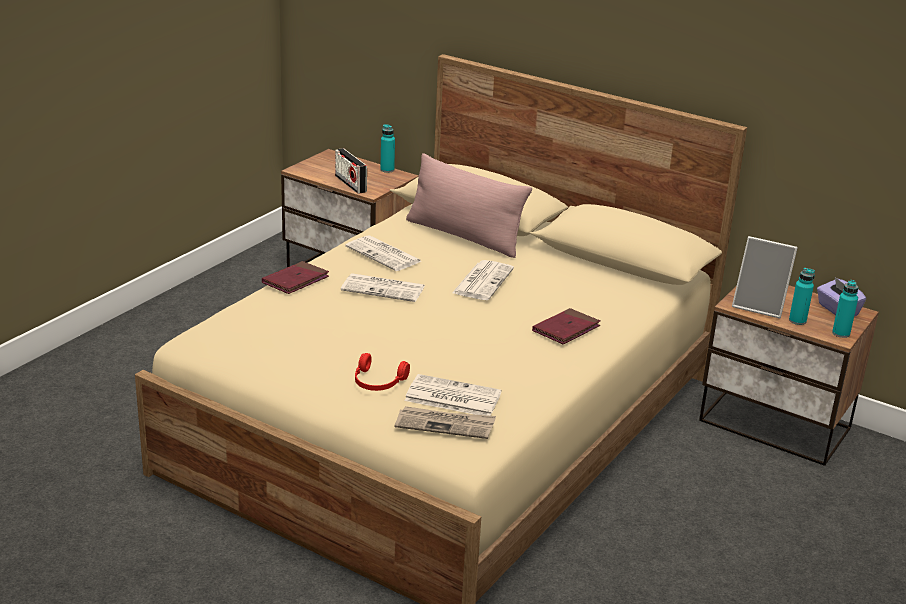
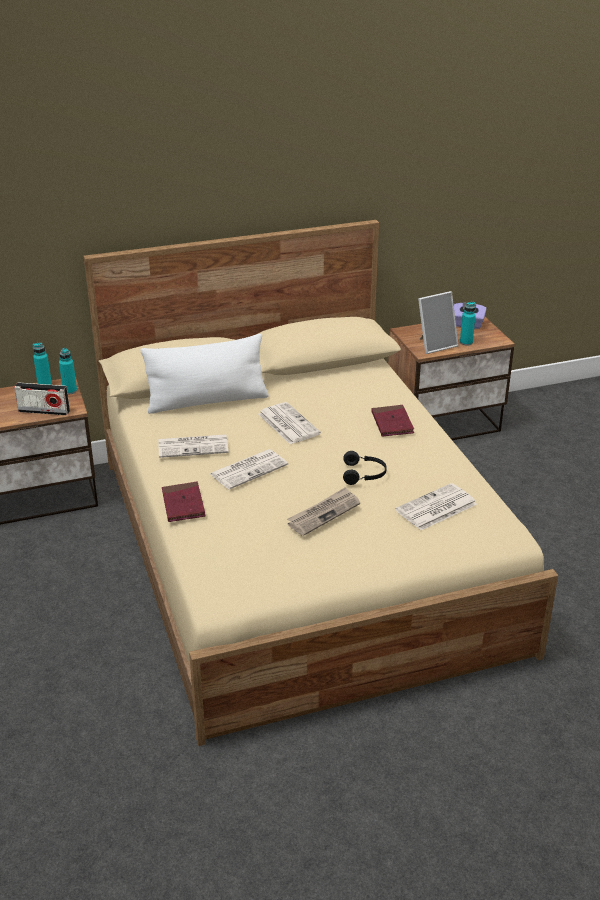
camera: 50 degrees left, 5 degrees up
red headphones [355,353,410,391] -> none
newspaper [395,406,496,439] -> newspaper moved to [287,487,360,536]
pink pillow [406,153,532,258] -> white pillow [140,334,269,414]
turquoise bottle [832,280,858,338] -> turquoise bottle moved to [59,348,77,394]
none -> black headphones [343,451,387,485]

